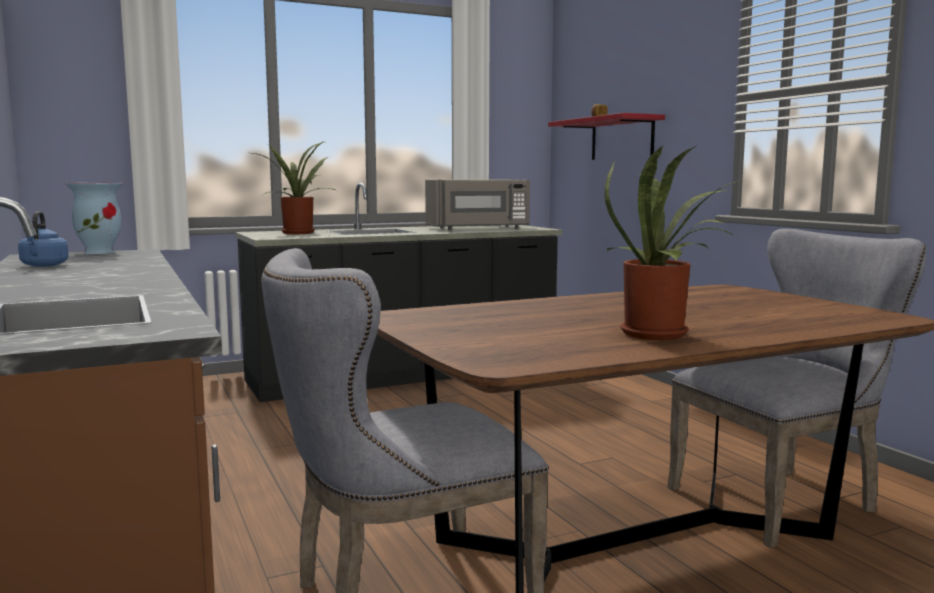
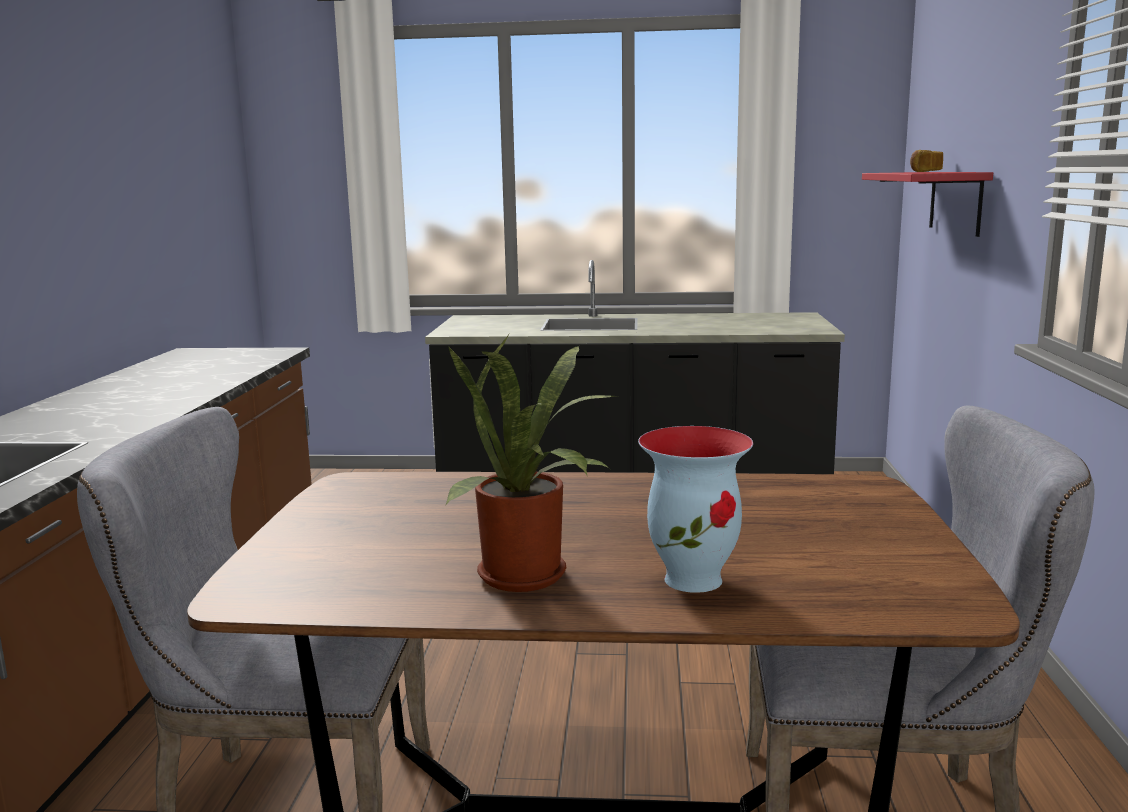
camera: 30 degrees right, 5 degrees up
blue kettle [18,211,69,267] -> none
vase [64,183,123,254] -> vase moved to [638,426,753,593]
potted plant [252,141,335,234] -> none
grey microwave [425,180,530,230] -> none

